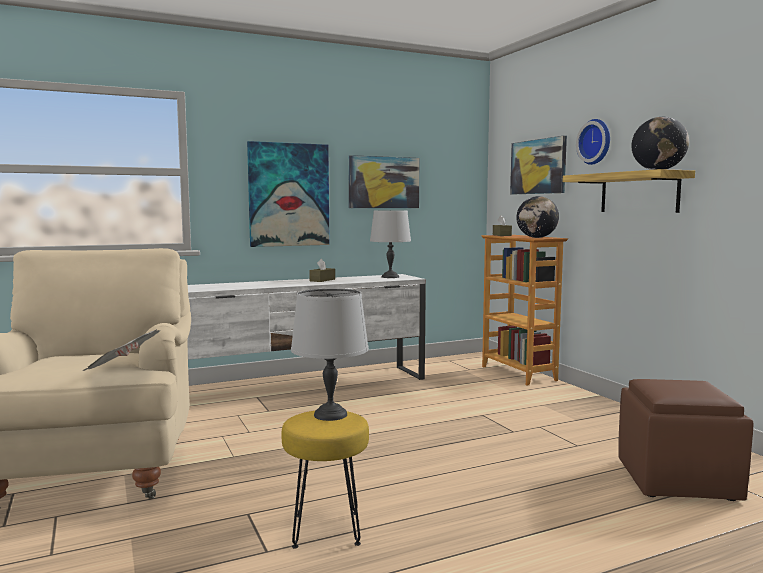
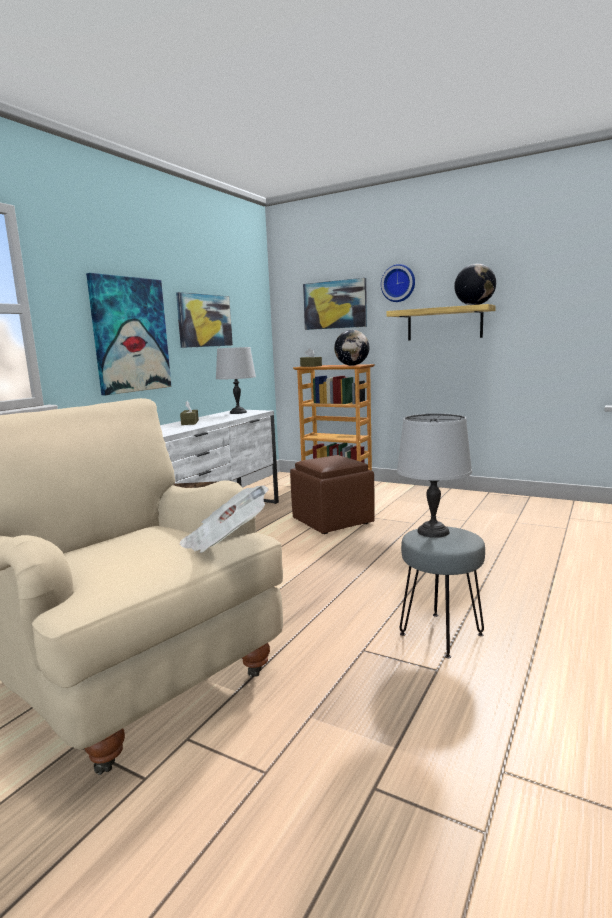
camera: 35 degrees left, 5 degrees up
yellow stool [281,411,369,548] -> grey stool [400,527,485,658]
brown ottoman [618,379,753,501] -> brown ottoman moved to [290,455,375,534]

